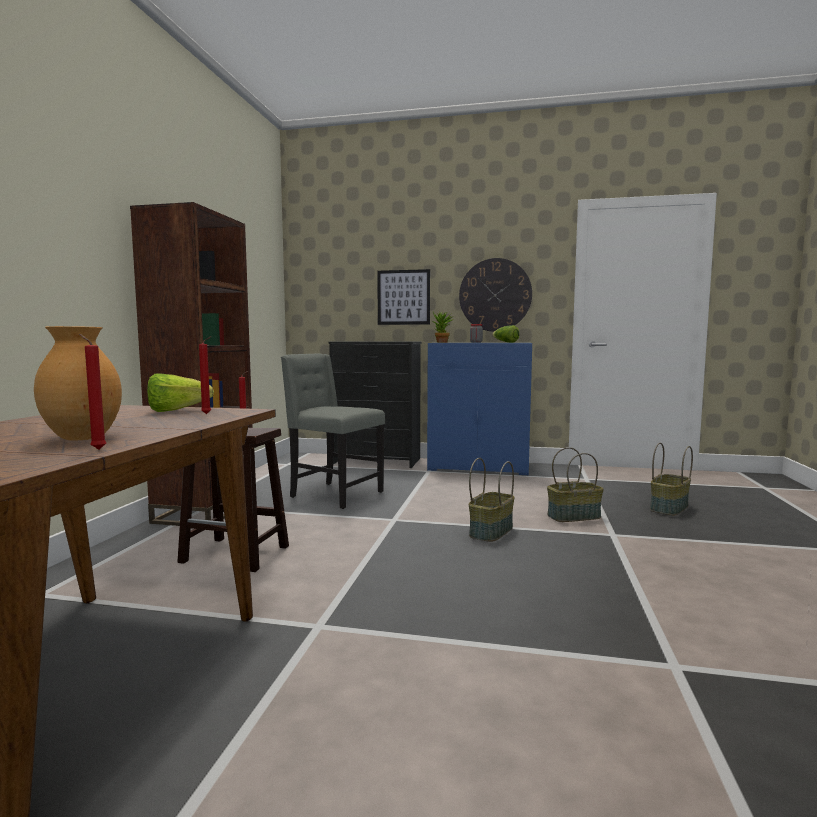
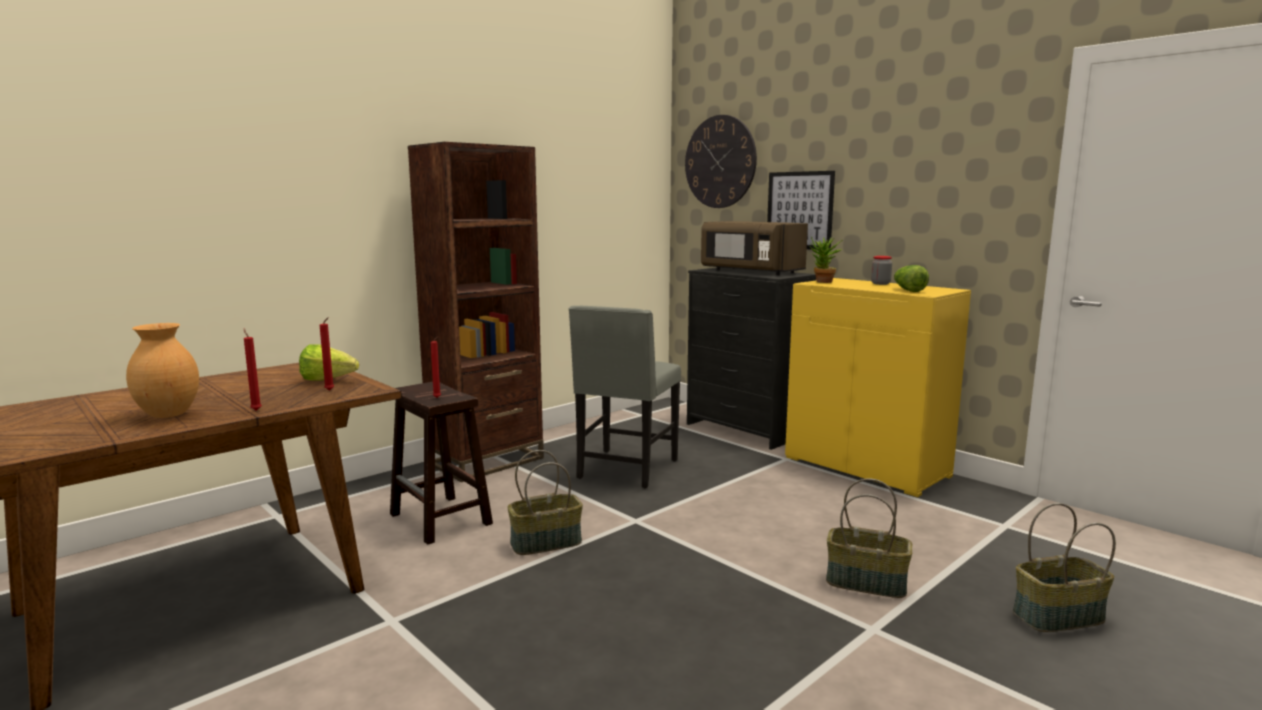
camera: 35 degrees right, 5 degrees up
red candle [79,334,106,450] -> red candle moved to [244,329,262,411]
grey chair [281,354,385,509] -> grey chair turned 135 degrees counterclockwise [568,306,681,488]
blue cabinet [427,343,532,475] -> yellow cabinet [785,278,971,497]
wall clock [459,258,532,332] -> wall clock moved to [685,115,757,208]
basket [469,458,515,542] -> basket moved to [507,450,583,555]
none -> brown microwave [701,221,808,275]

